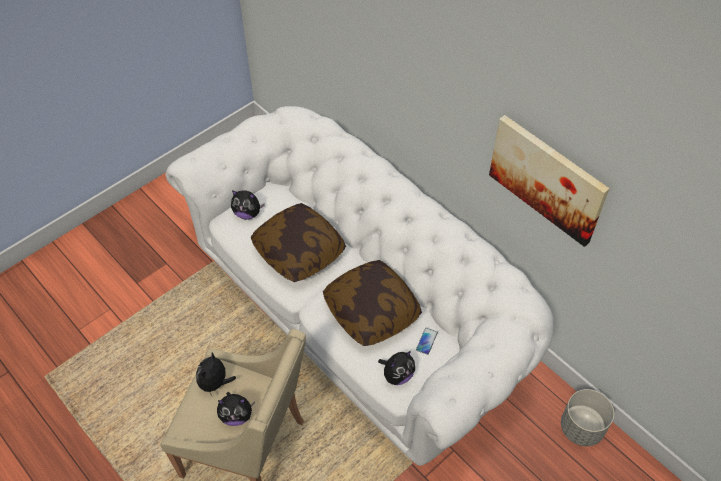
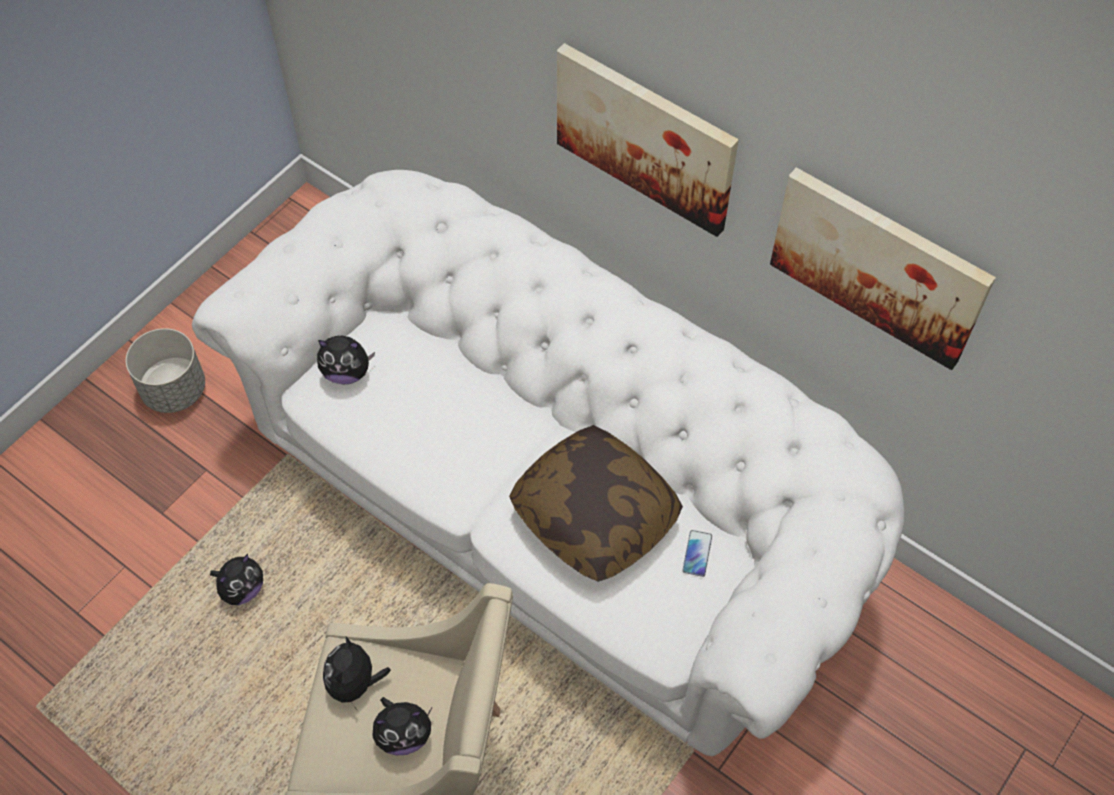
camera: 10 degrees left, 5 degrees up
pillow [251,203,346,282] -> none
plush toy [378,351,415,385] -> plush toy moved to [210,554,263,605]
grey planter [561,389,614,446] -> grey planter moved to [126,328,205,413]
none -> picture [557,43,739,237]

